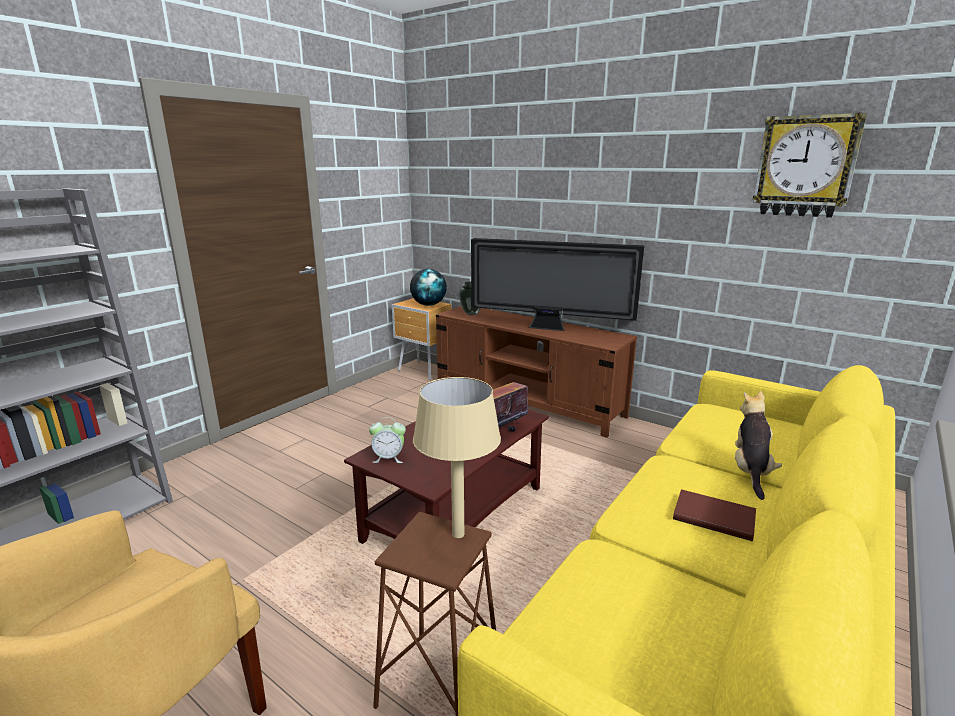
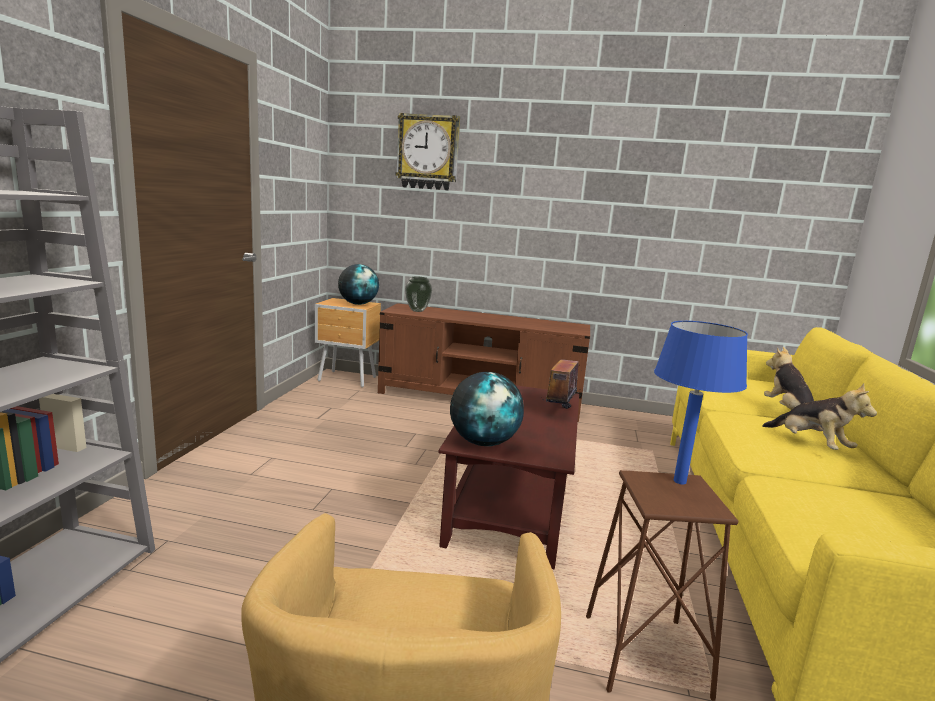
camera: 25 degrees left, 5 degrees down
alarm clock [369,417,406,463] -> globe [450,372,524,446]
beige table lamp [413,377,501,538] -> blue table lamp [654,321,748,484]
television [471,238,644,331] -> none
brown book [673,489,756,541] -> plush toy [762,383,877,450]
wall clock [753,113,867,218] -> wall clock moved to [396,113,460,190]

